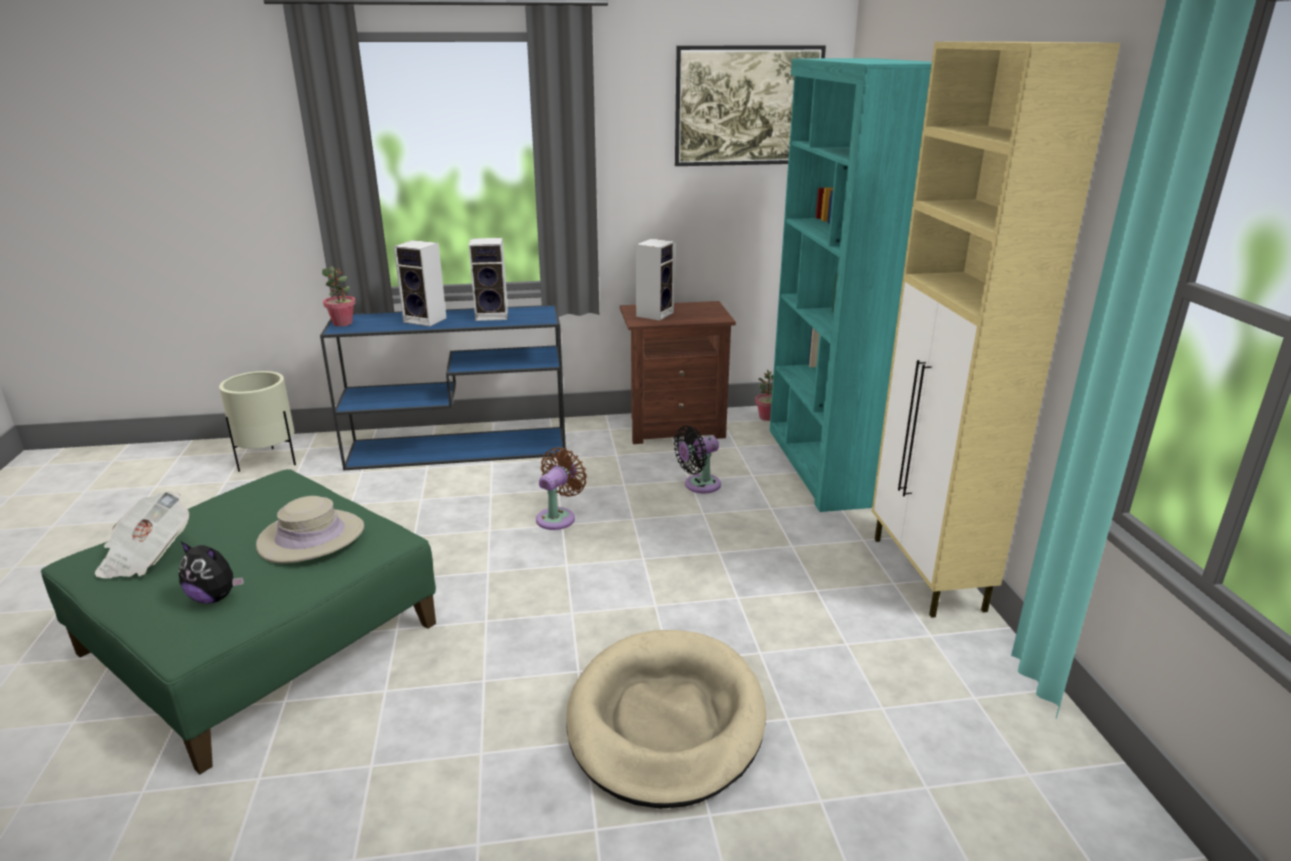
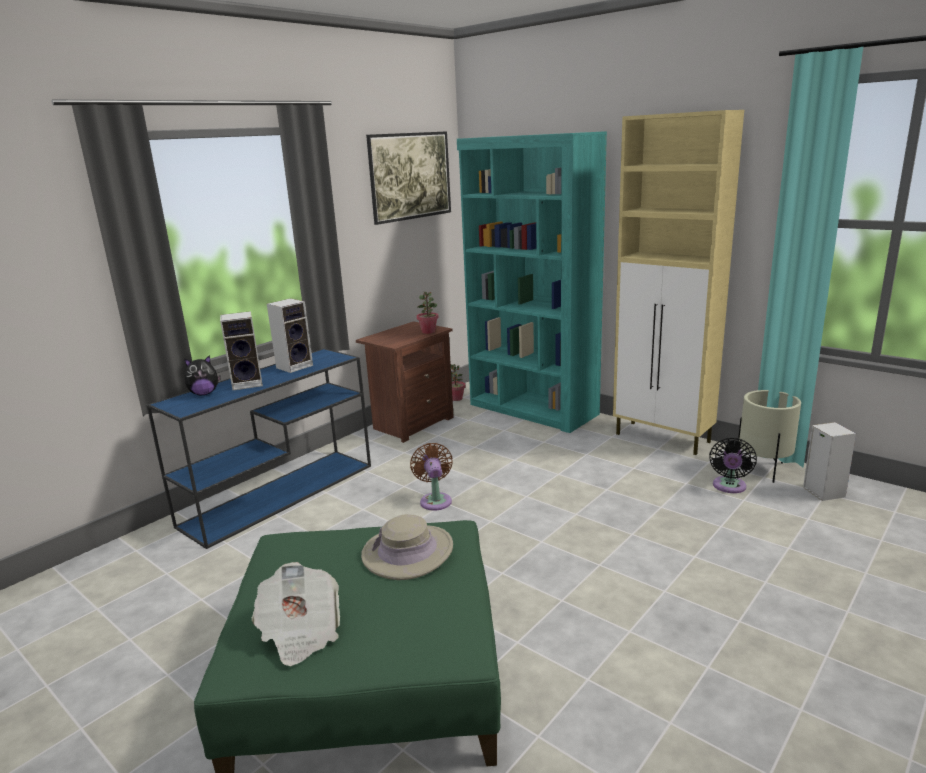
camera: 40 degrees left, 5 degrees down
plush toy [179,542,244,603] -> plush toy moved to [185,355,220,395]
beige planter [219,371,296,472] -> beige planter moved to [738,390,801,483]
potted plant [322,267,356,326] -> potted plant moved to [417,292,438,334]
beige dog bed [566,630,766,809] -> none
speaker [636,239,675,321] -> speaker moved to [803,422,856,501]
black fan [674,425,721,493] -> black fan moved to [709,438,757,493]

